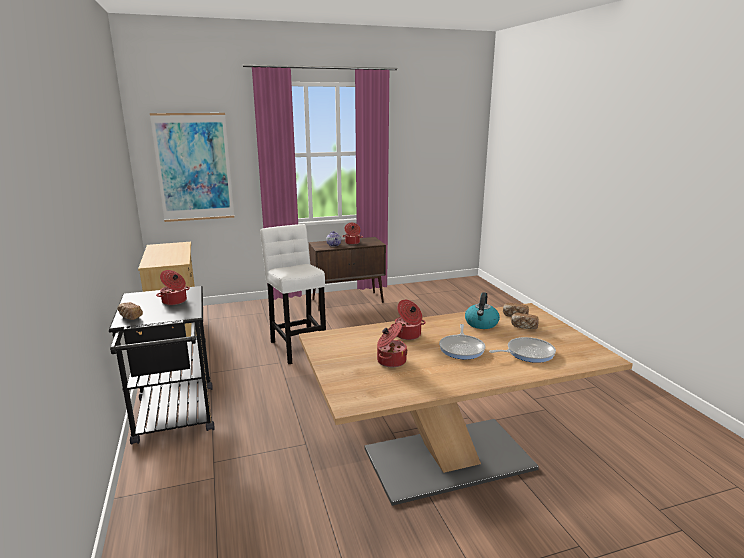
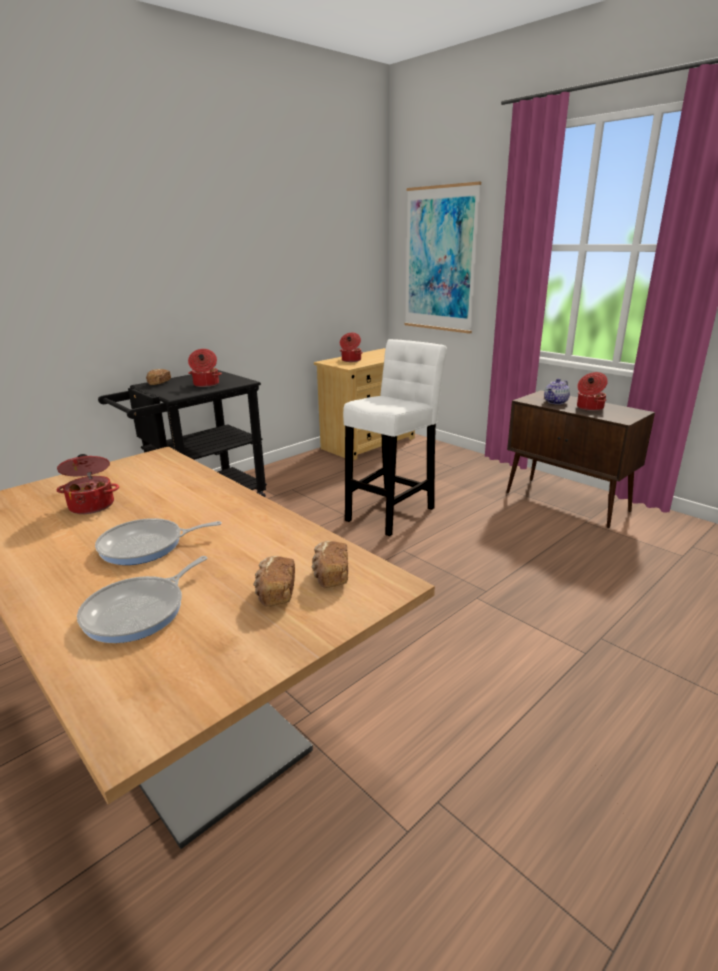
camera: 65 degrees right, 5 degrees up
cooking pot [391,300,426,340] -> cooking pot moved to [340,333,363,362]
kettle [465,292,500,329] -> none
frying pan [489,337,556,363] -> frying pan turned 75 degrees clockwise [77,556,208,643]

